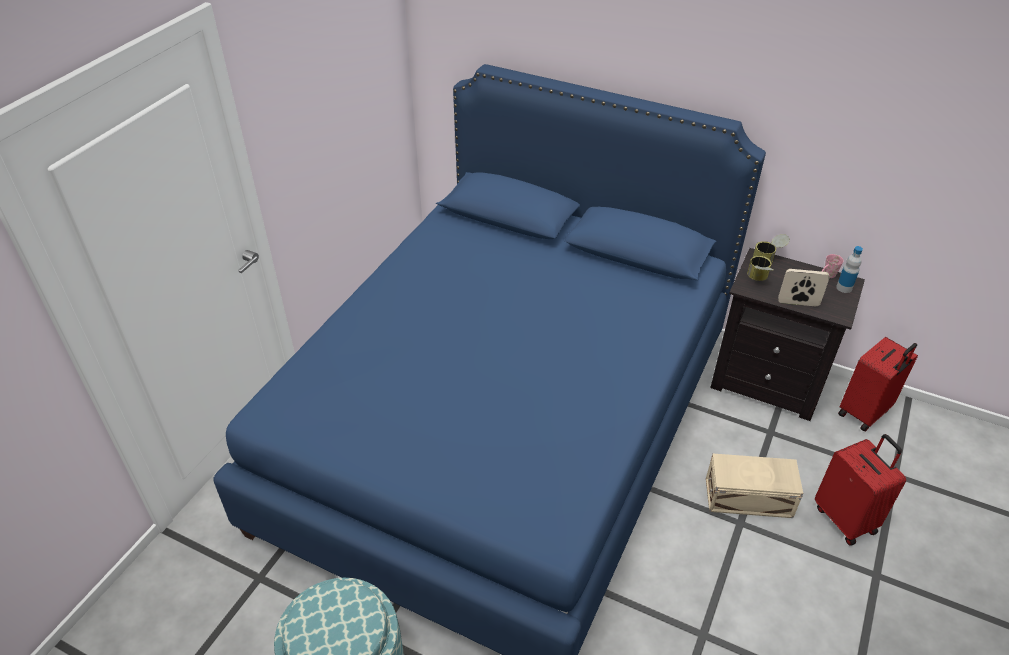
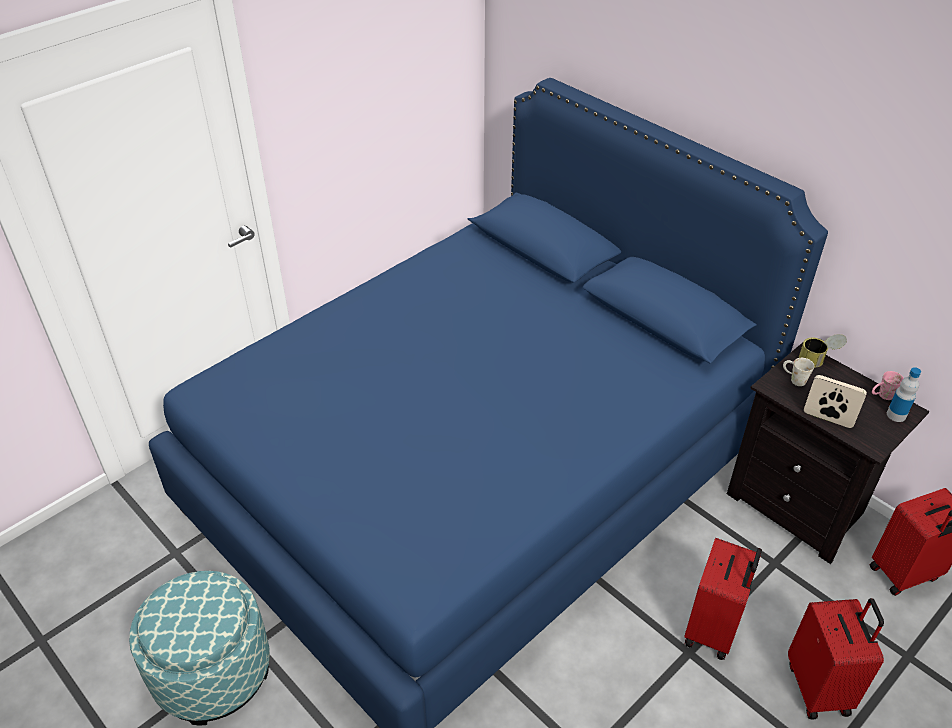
camera: 20 degrees right, 0 degrees up
beige storage box [706,454,803,518] -> red suitcase [684,538,762,660]
can [747,256,773,281] -> white mug [783,358,814,386]

